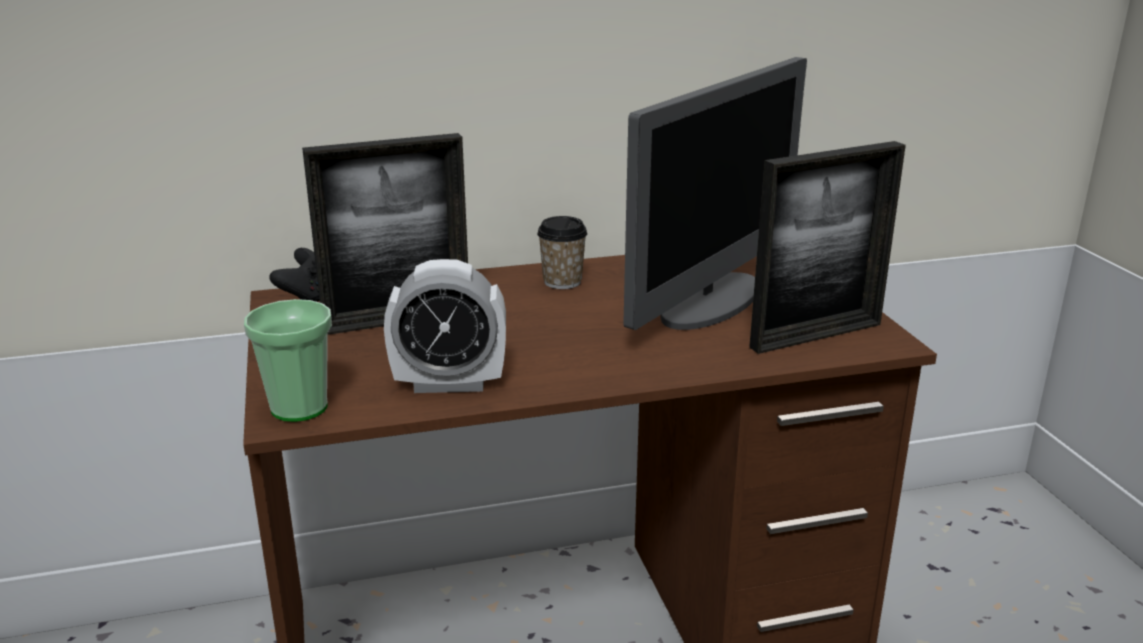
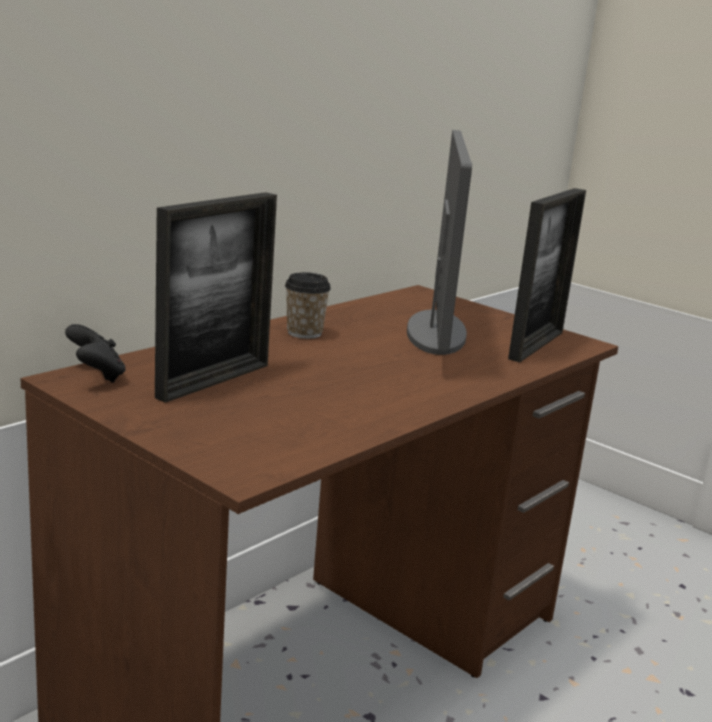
camera: 35 degrees left, 5 degrees down
cup [244,299,332,422] -> none
alarm clock [384,259,506,393] -> none

